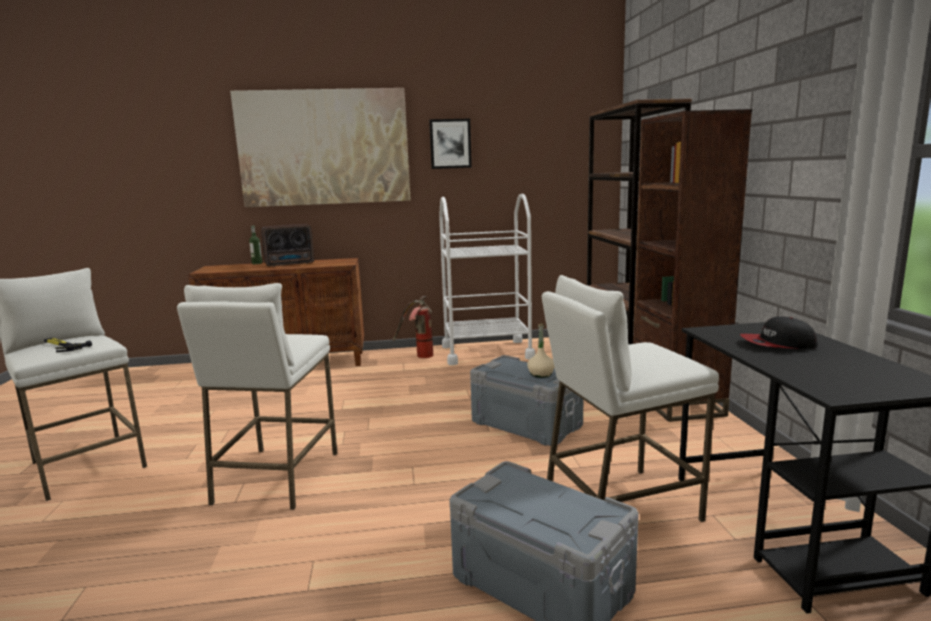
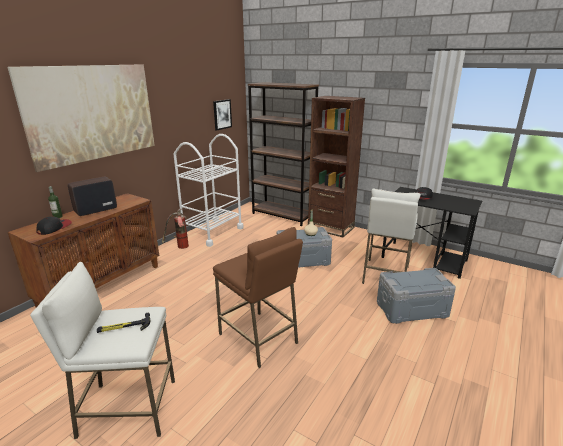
camera: 50 degrees left, 10 degrees up
white stool [177,283,337,510] -> brown stool [213,227,303,368]
radio [261,224,314,267] -> radio turned 150 degrees counterclockwise [68,177,117,216]
picture [429,118,472,169] -> picture moved to [213,99,232,130]
none -> cap [36,216,72,235]

